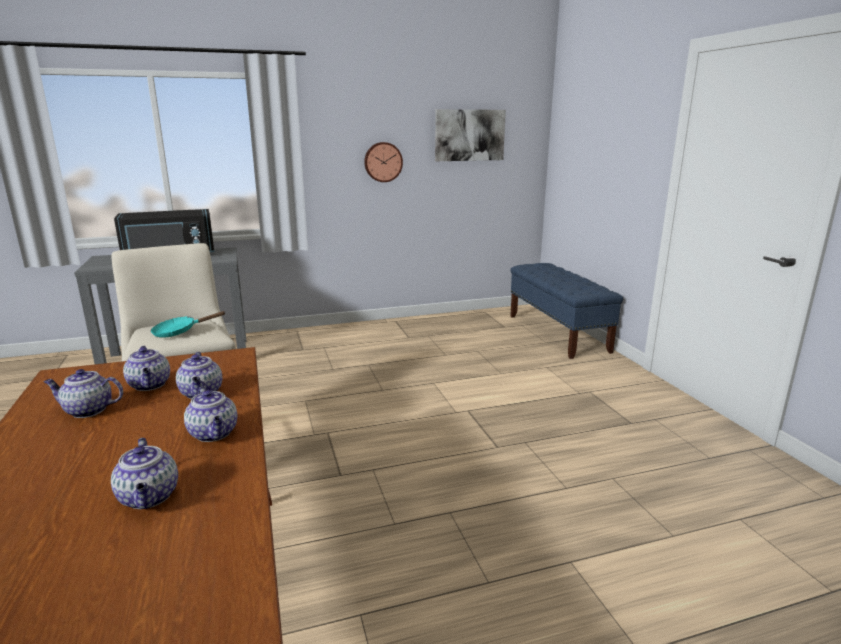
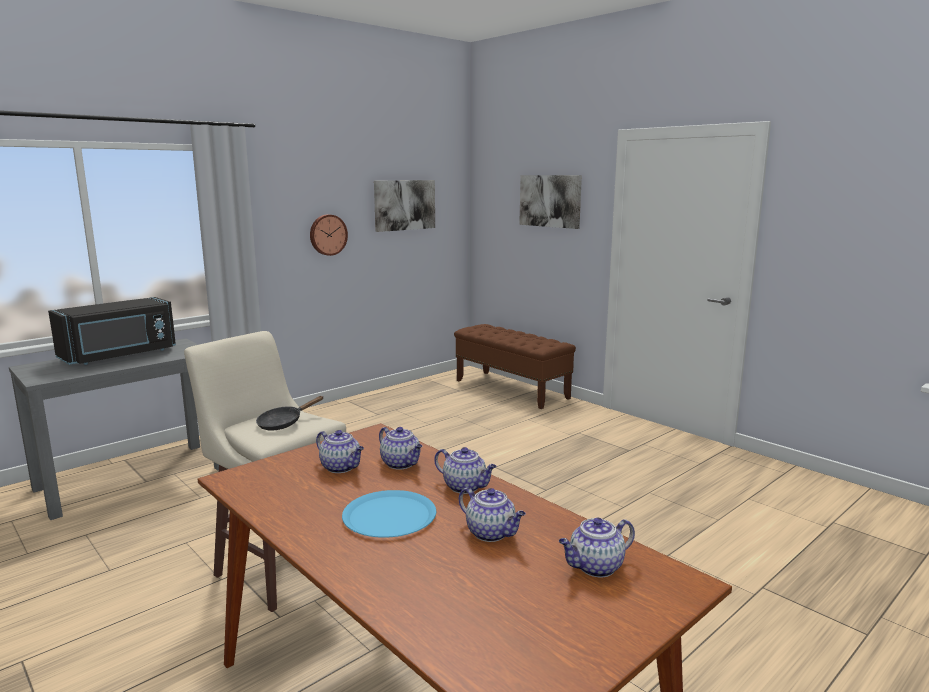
camera: 25 degrees left, 5 degrees down
teapot [44,369,123,418] -> teapot moved to [559,518,635,578]
turquoise frying pan [151,311,226,338] -> black frying pan [256,396,323,431]
blue bench [510,263,623,359] -> brown bench [454,324,576,409]
none -> blue plate [342,490,436,538]
none -> picture [519,175,582,229]

